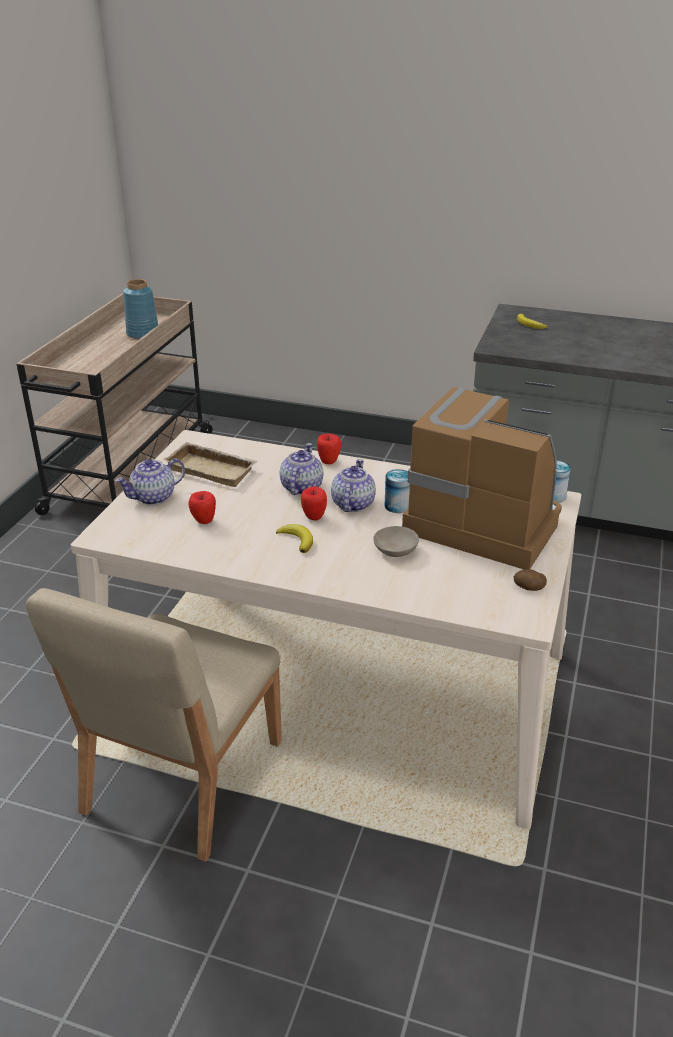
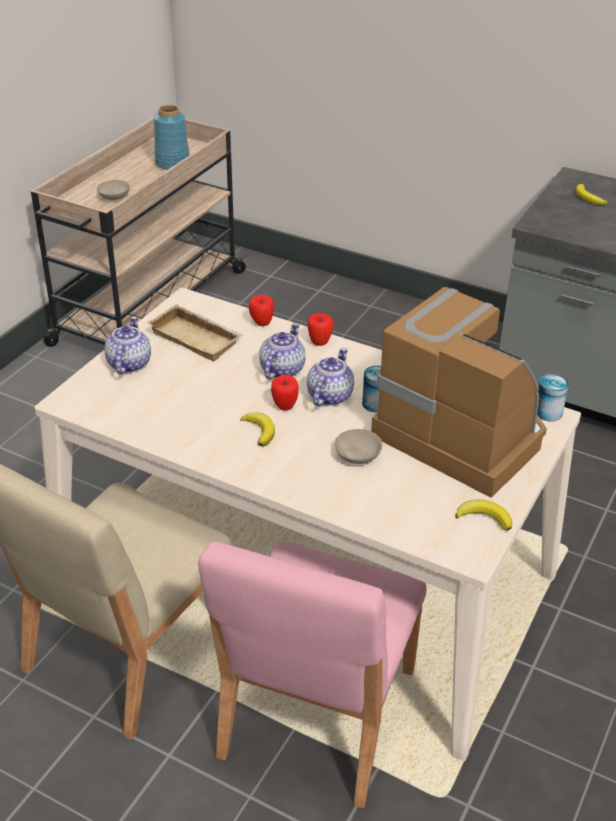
camera: 10 degrees right, 5 degrees up
teapot [115,458,185,505] -> teapot turned 120 degrees clockwise [104,316,151,374]
apple [188,491,216,524] -> apple moved to [249,295,274,326]
potato [514,569,547,591] -> banana [455,499,512,531]
none -> beige bowl [97,180,130,200]
none -> pink chair [198,541,426,808]

